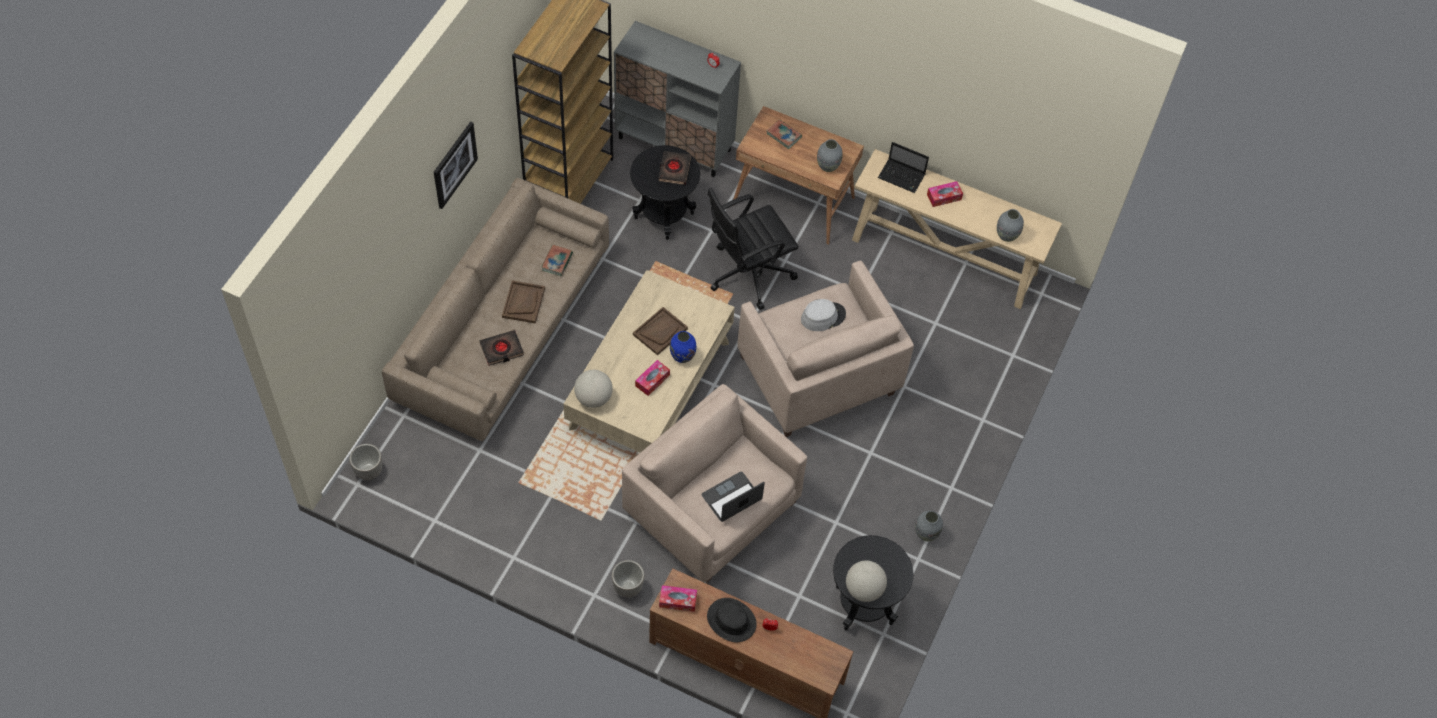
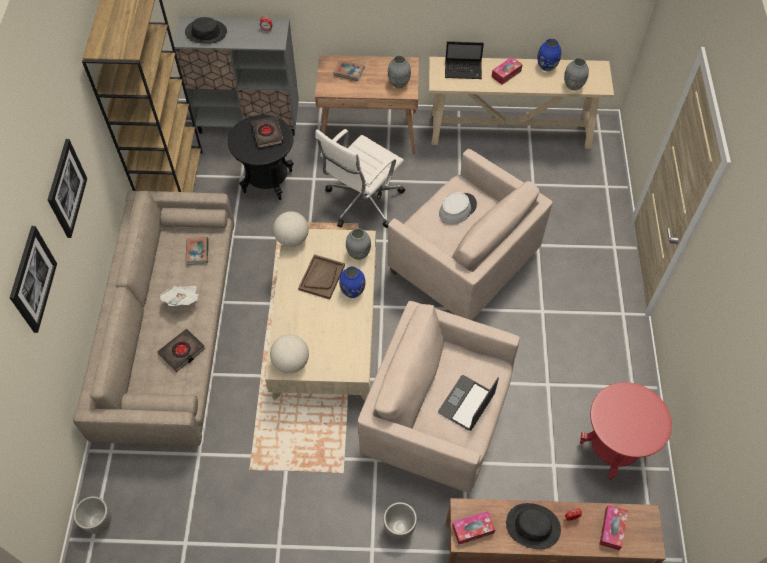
camera: 20 degrees left, 0 degrees up
brown tray [502,280,545,323] -> newspaper [160,286,199,306]
tissue box [635,360,670,396] -> tissue box moved to [599,505,628,550]
black office chair [707,188,799,310] -> white office chair [315,129,405,228]
black side table [833,535,913,630] -> red side table [580,382,672,480]
globe [846,561,887,602] -> globe moved to [273,211,309,247]
grey vase [915,511,943,541] -> grey vase moved to [346,228,371,260]
none -> picture [10,226,57,333]
none -> black hat [185,17,227,44]
none -> blue vase [538,39,561,71]

